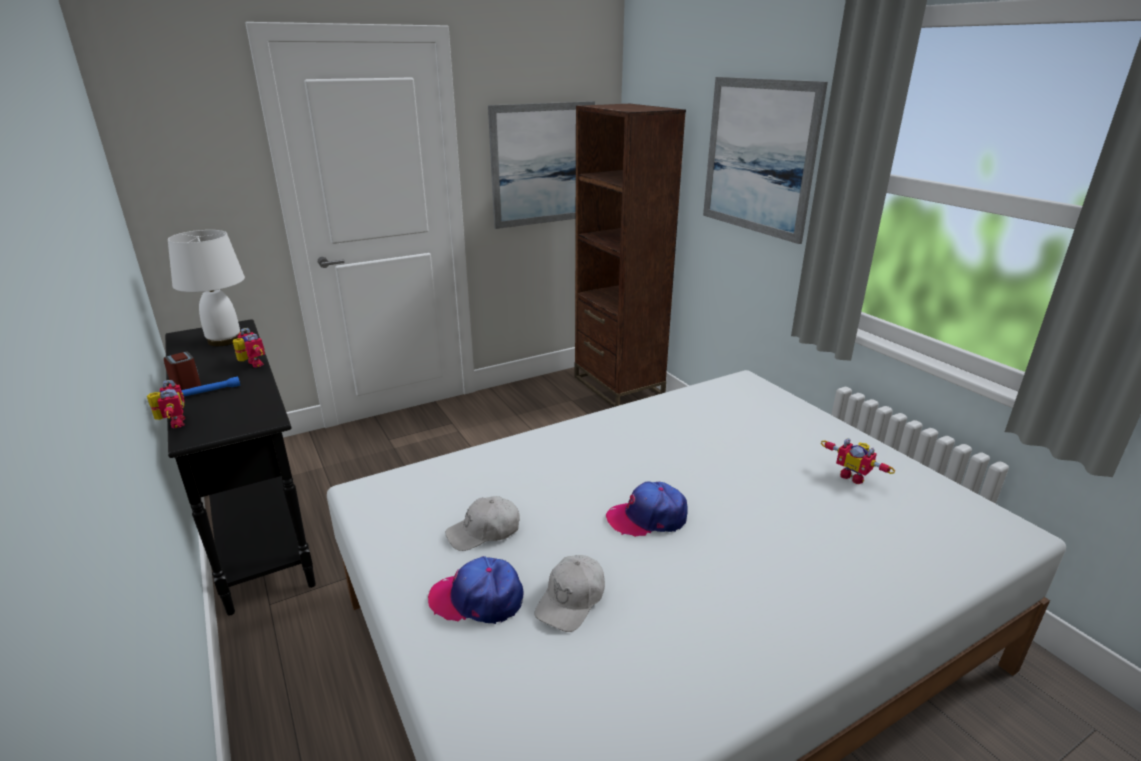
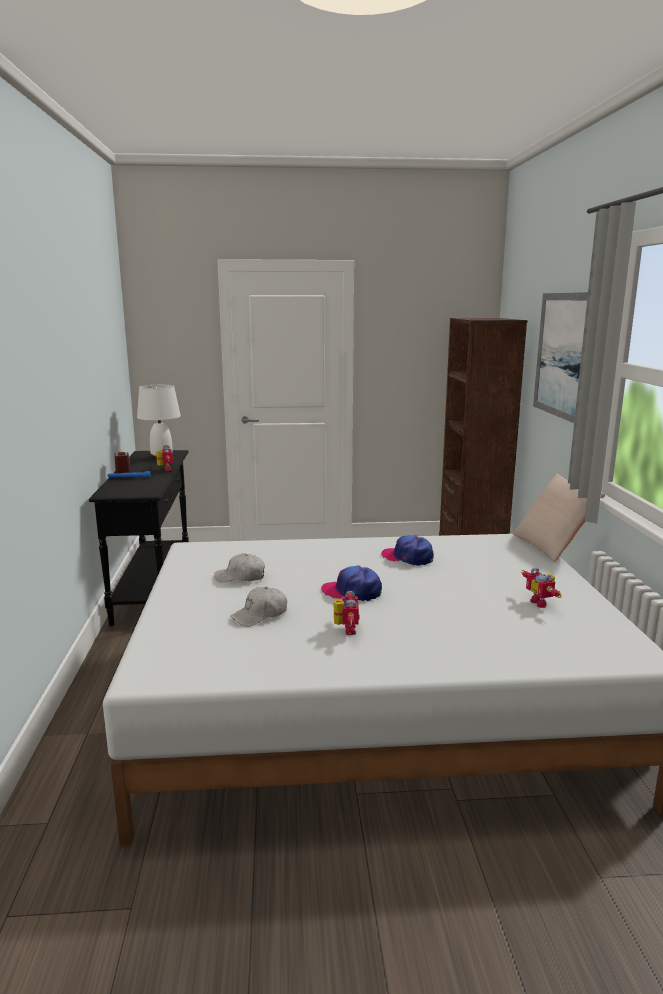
camera: 25 degrees right, 10 degrees down
toy robot [147,380,185,428] -> toy robot moved to [333,591,359,635]
cap [428,556,523,624] -> cap moved to [381,535,434,566]
picture [488,101,595,229] -> none
none -> beige pillow [513,474,605,562]

